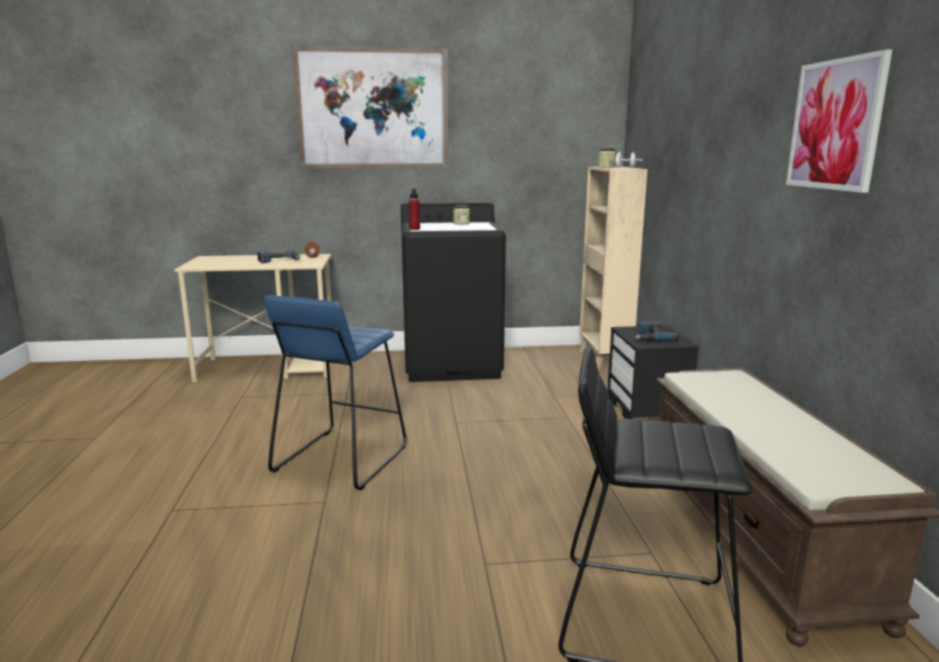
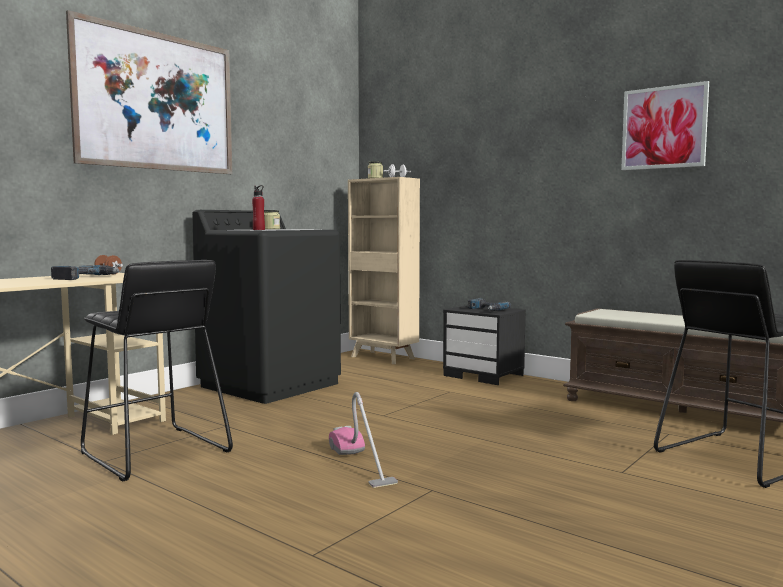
camera: 45 degrees left, 10 degrees down
blue stool [264,295,406,490] -> vacuum cleaner [329,392,398,488]
none -> black stool [81,260,233,482]

